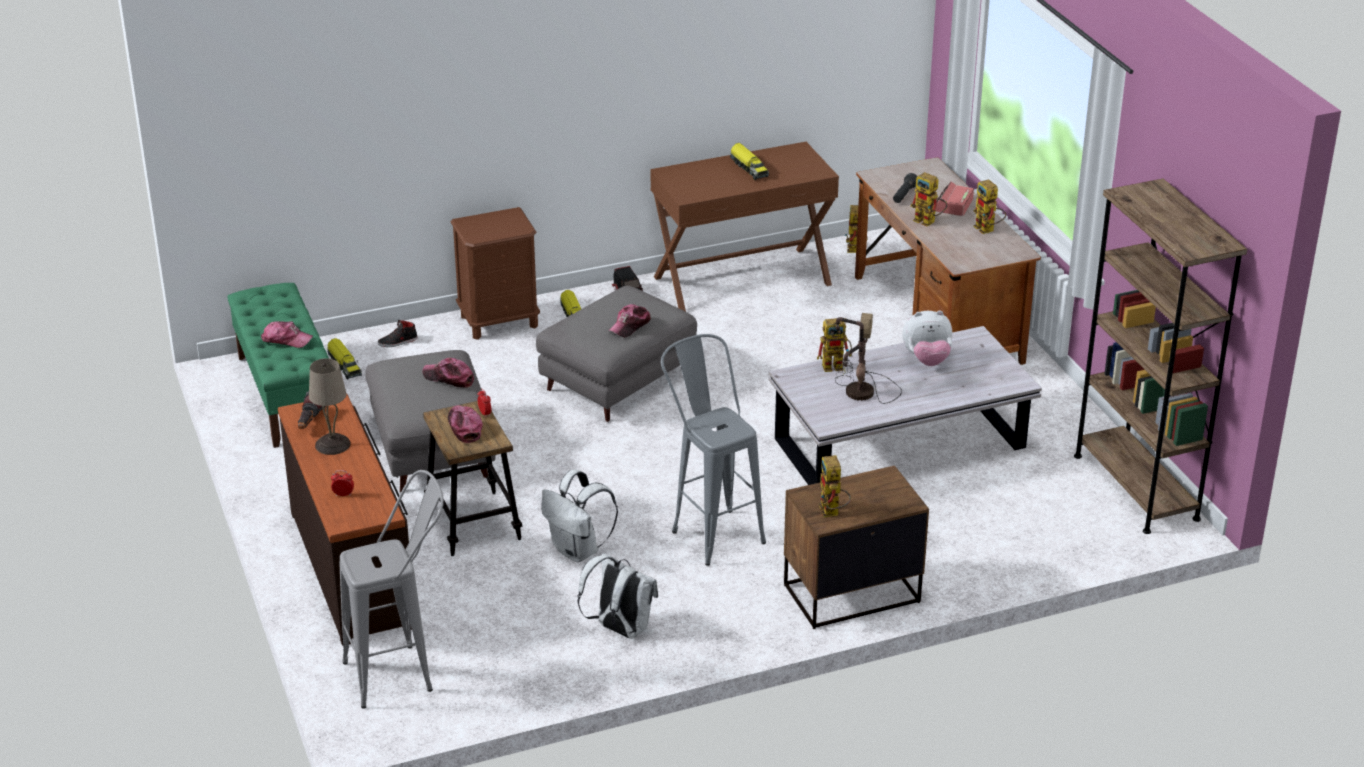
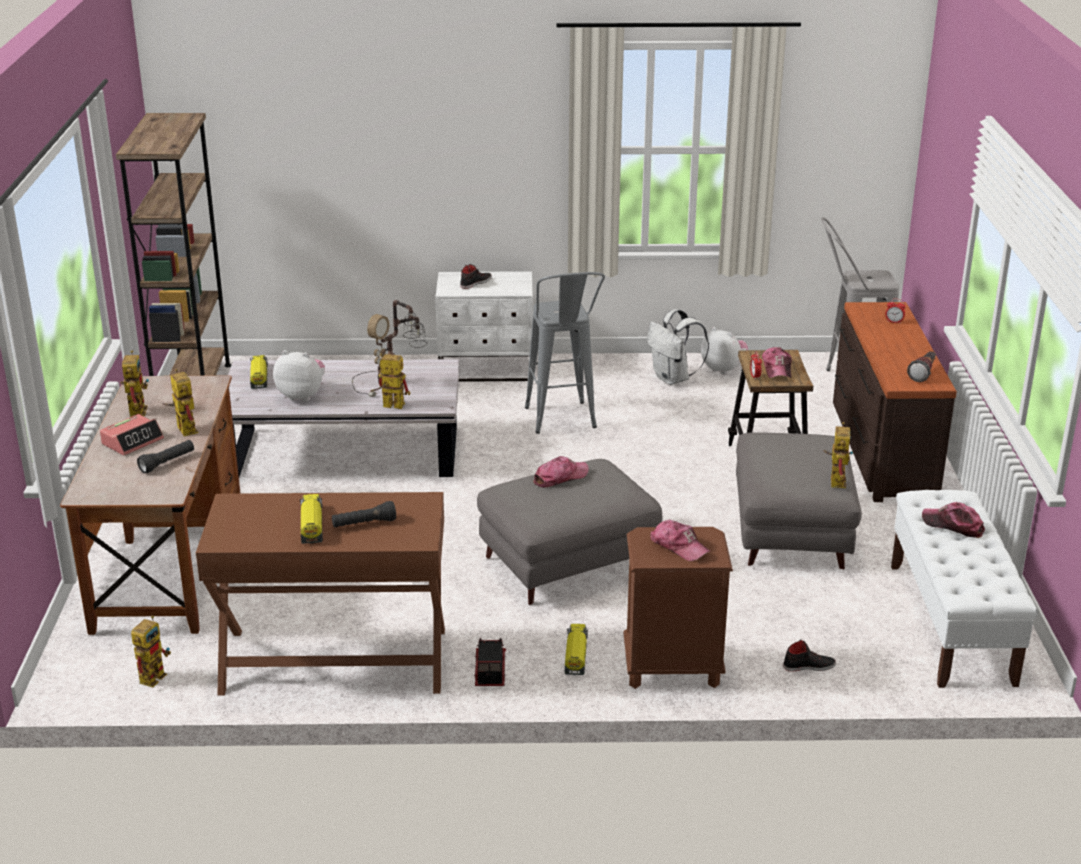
camera: 160 degrees left, 5 degrees down
green bench [227,283,329,448] -> white bench [891,490,1038,688]
beige table lamp [309,358,351,455] -> none
toy truck [327,338,362,380] -> toy truck moved to [250,355,268,389]
cap [422,358,474,388] -> cap moved to [650,520,710,561]
white backpack [541,469,618,562] -> none
brown nightstand [784,465,929,629] -> white nightstand [435,271,533,382]
toy robot [818,455,851,517] -> toy robot moved to [823,422,853,488]
none -> black flashlight [332,501,396,527]
none -> black shoe [460,264,492,289]
none -> plush toy [701,327,748,375]

